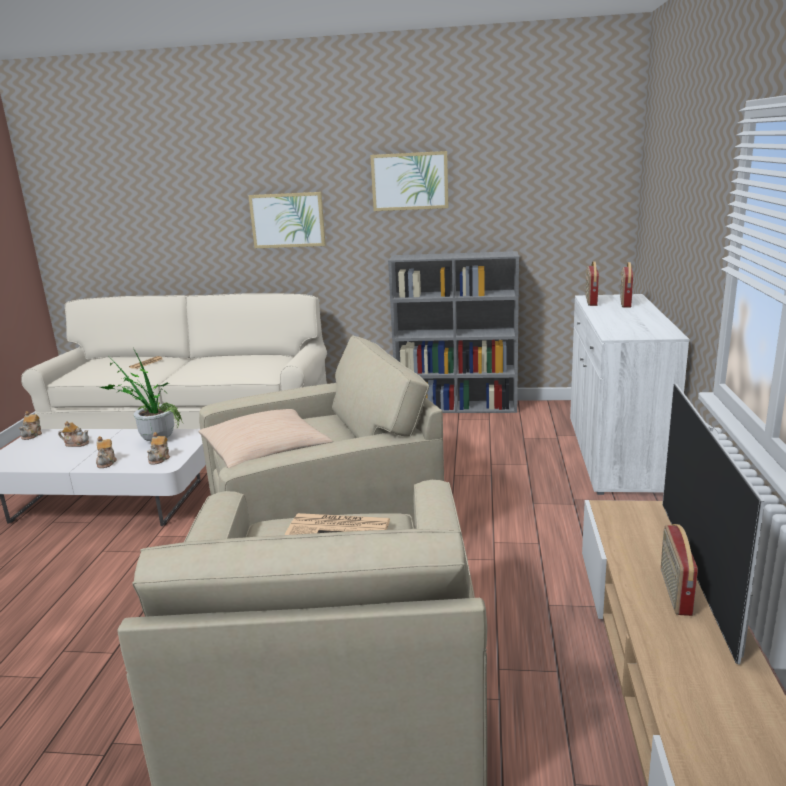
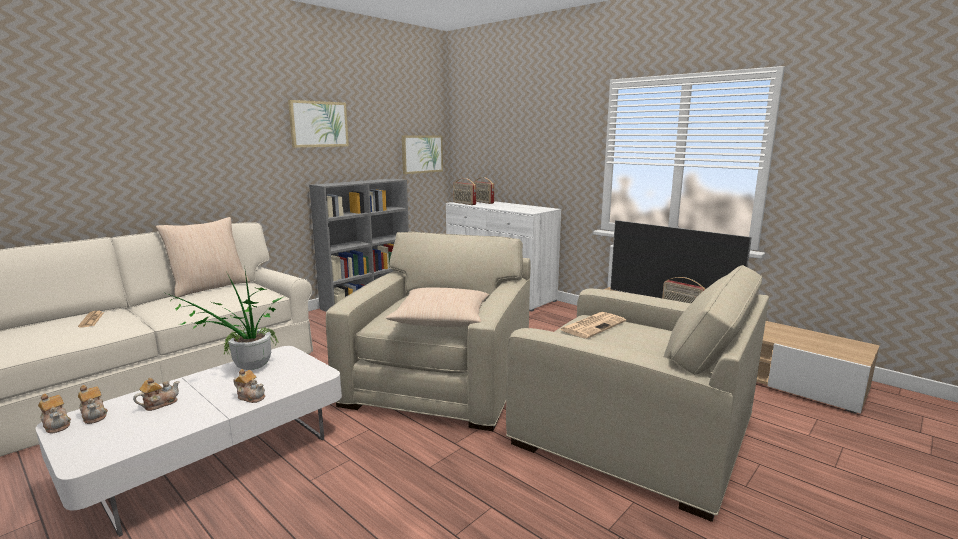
camera: 55 degrees left, 5 degrees down
teapot [147,432,170,464] -> teapot moved to [78,385,108,424]
picture [248,192,326,248] -> picture moved to [402,135,443,174]
none -> beige pillow [156,217,250,298]

